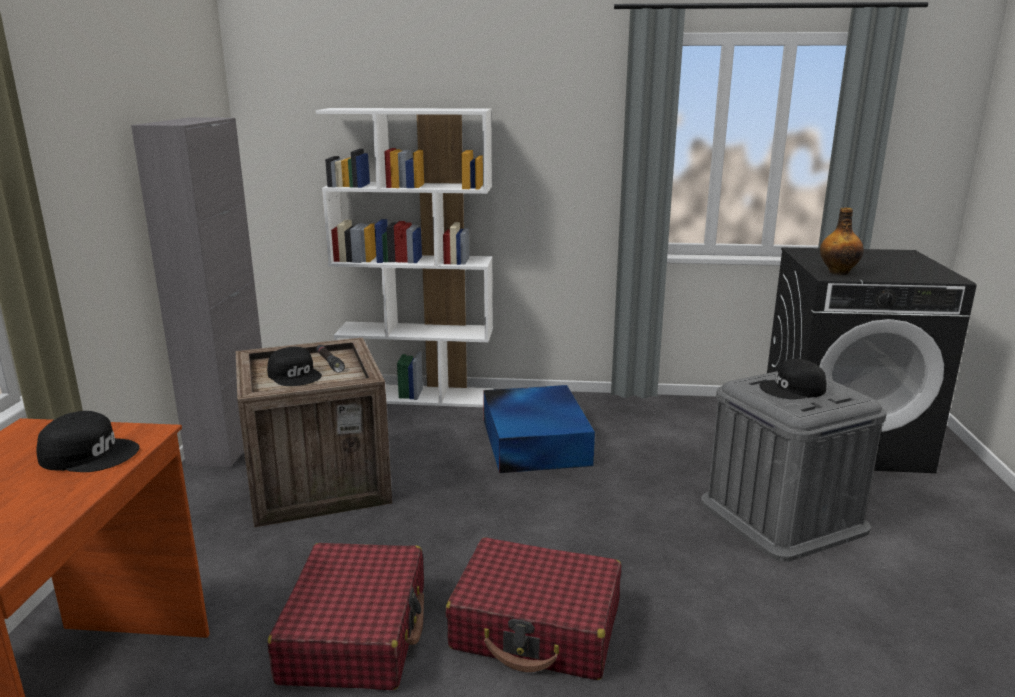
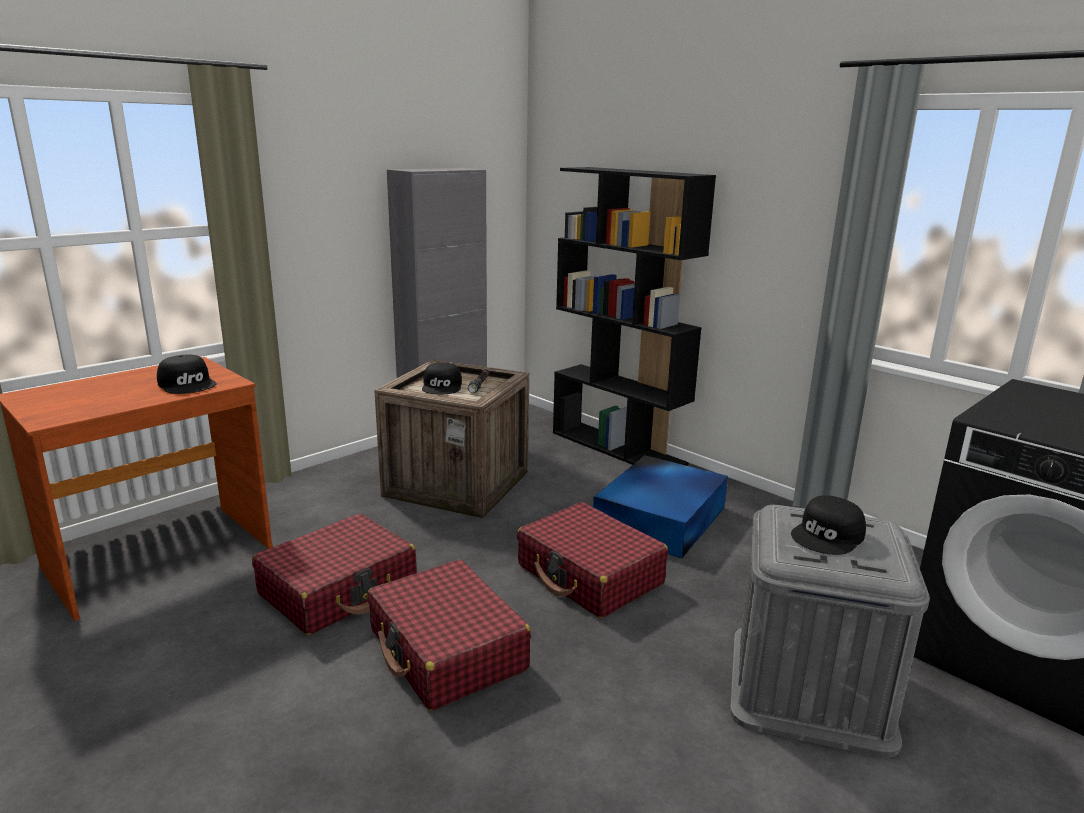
camera: 40 degrees right, 0 degrees up
white bookcase [315,108,493,407] -> black bookcase [553,167,716,466]
black cap [759,359,826,399] -> black cap turned 75 degrees counterclockwise [791,495,866,555]
bottle [820,208,864,275] -> none
none -> red suitcase [517,502,668,618]

